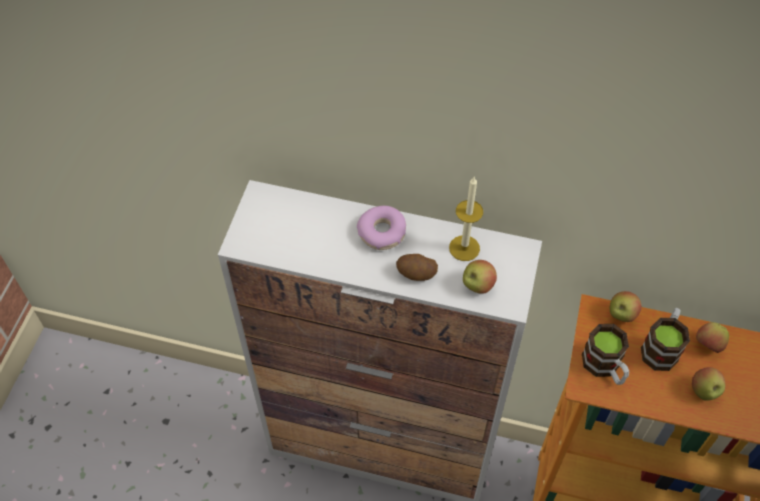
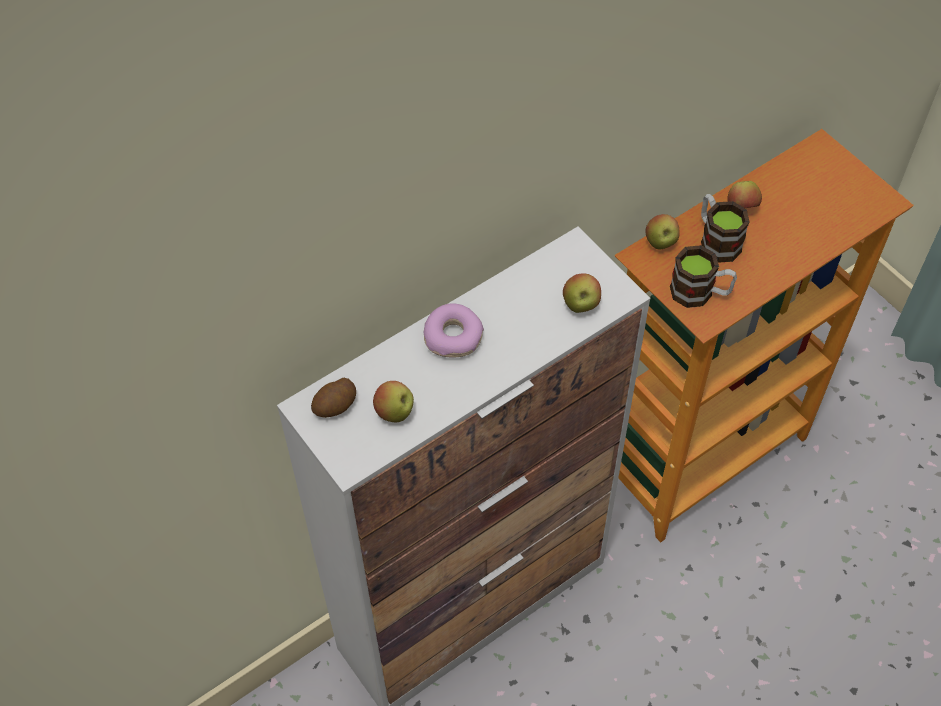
camera: 50 degrees left, 0 degrees up
potato [396,254,438,281] -> potato moved to [311,377,356,418]
candle [449,177,483,261] -> none
apple [692,367,726,401] -> apple moved to [373,381,414,422]

